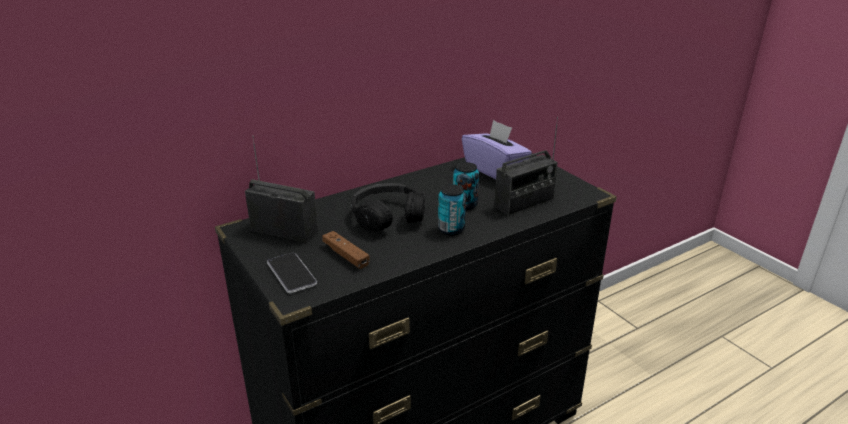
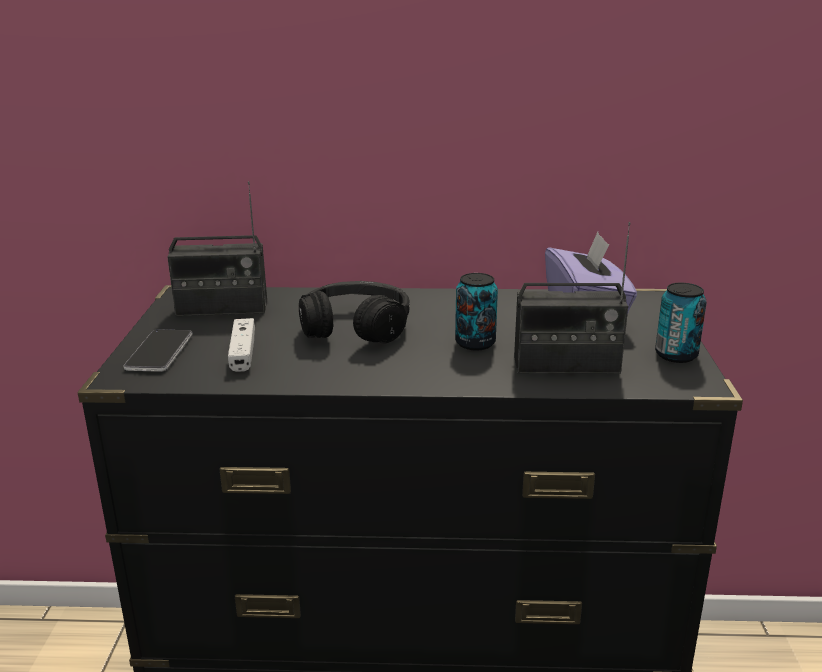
camera: 35 degrees right, 5 degrees down
radio [245,136,318,243] -> radio turned 120 degrees clockwise [167,181,267,316]
brown game controller [322,231,370,269] -> white game controller [228,318,255,372]
can [438,184,466,236] -> can moved to [655,283,707,363]

